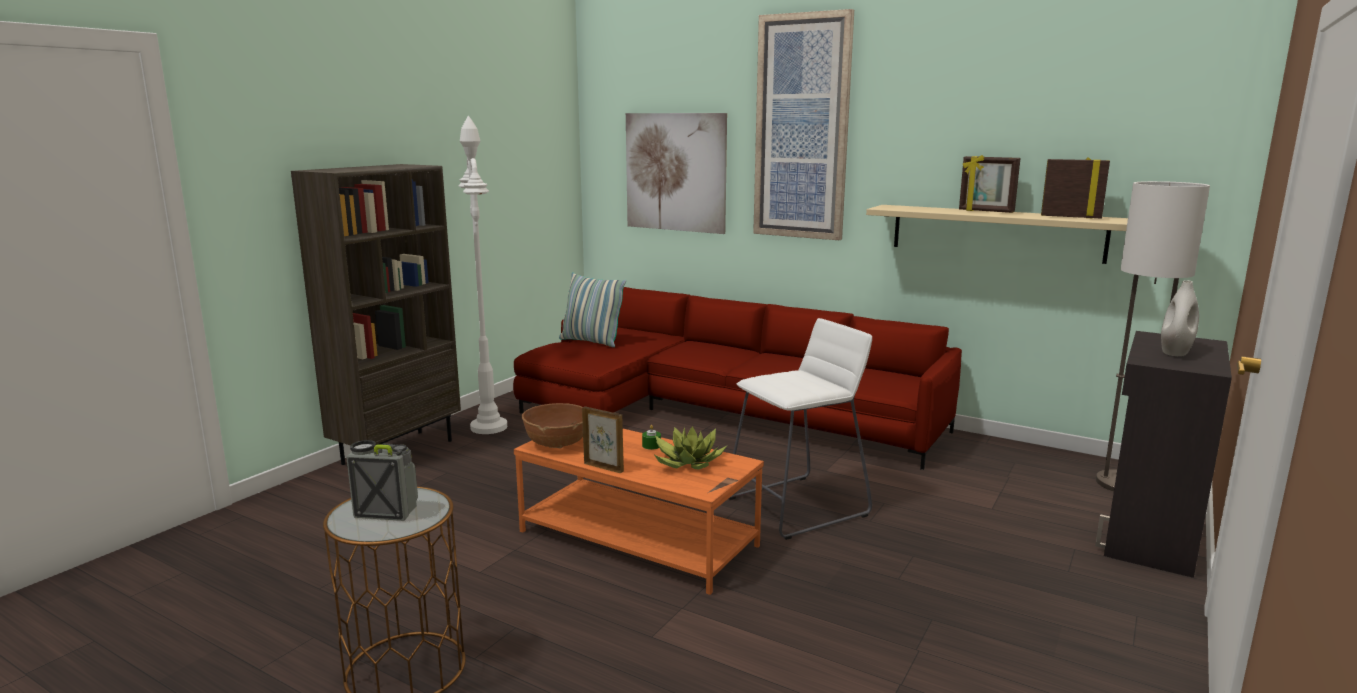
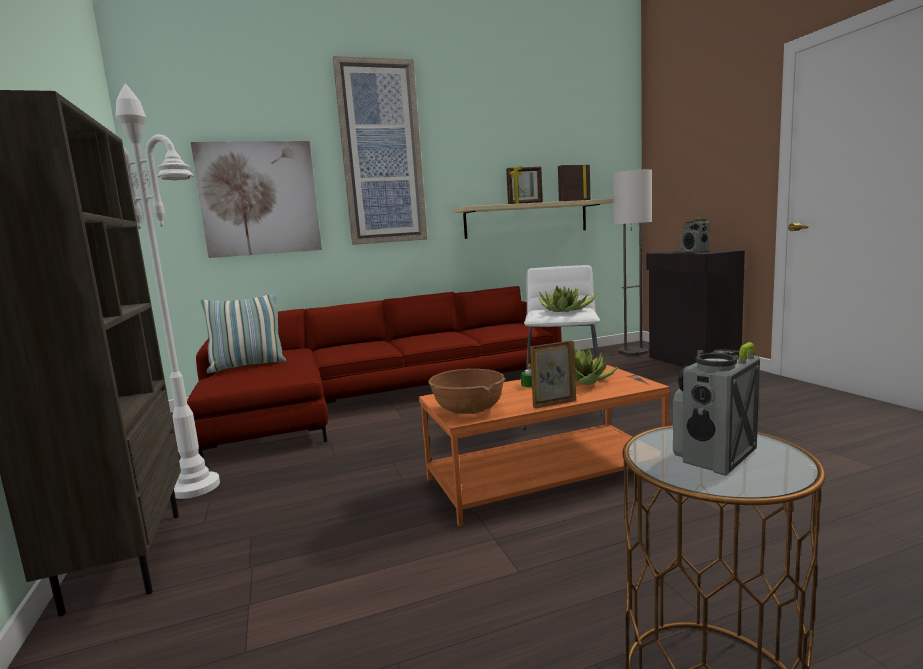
camera: 50 degrees left, 5 degrees down
white vase [1161,280,1199,356] -> radio [681,217,709,252]
none -> potted plant [539,286,597,312]

